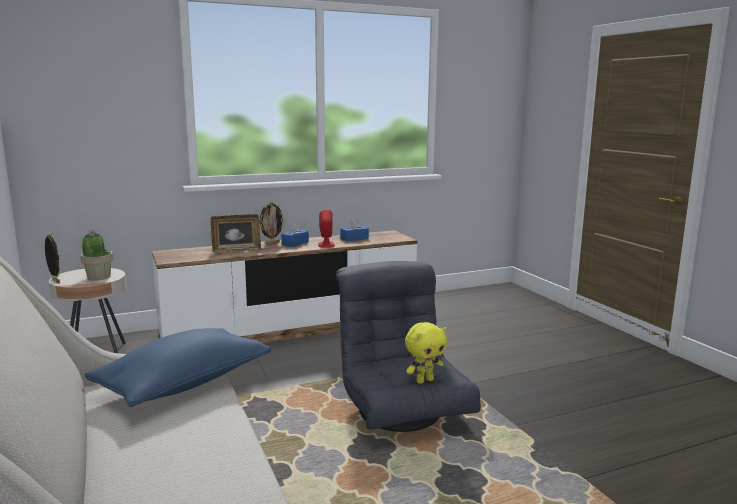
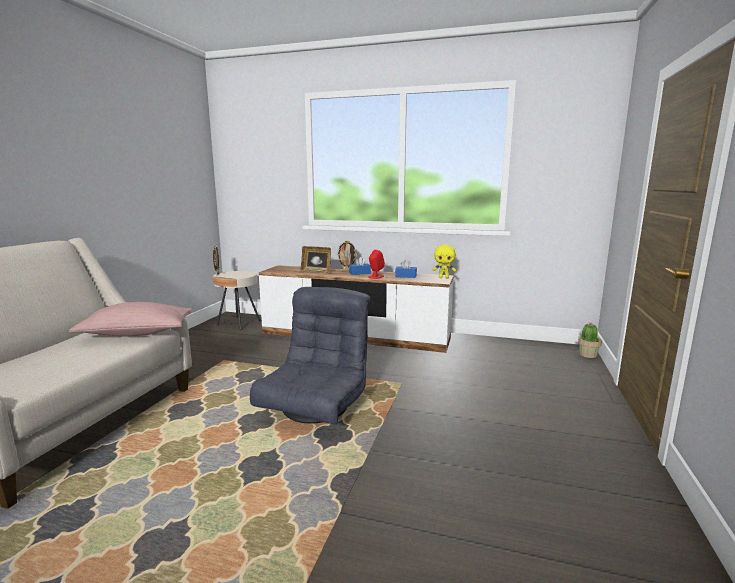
camera: 40 degrees right, 0 degrees up
potted plant [81,231,113,280] -> potted plant moved to [578,322,602,358]
blue pillow [85,328,271,407] -> pink pillow [69,302,193,337]
yellow plush toy [405,322,447,384] -> yellow plush toy moved to [432,244,456,278]

